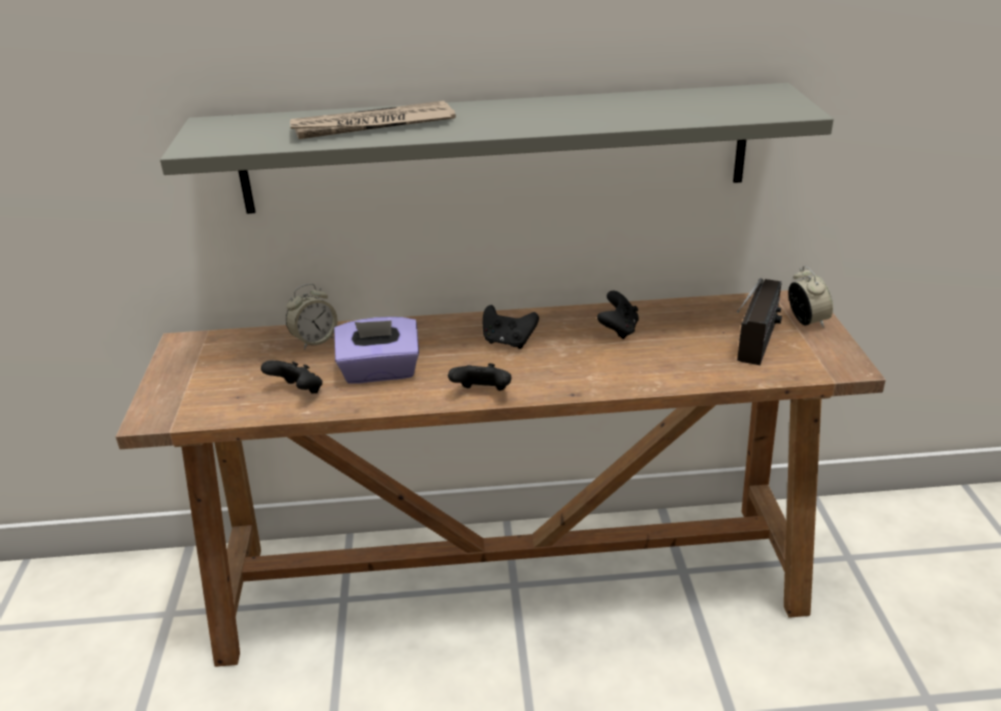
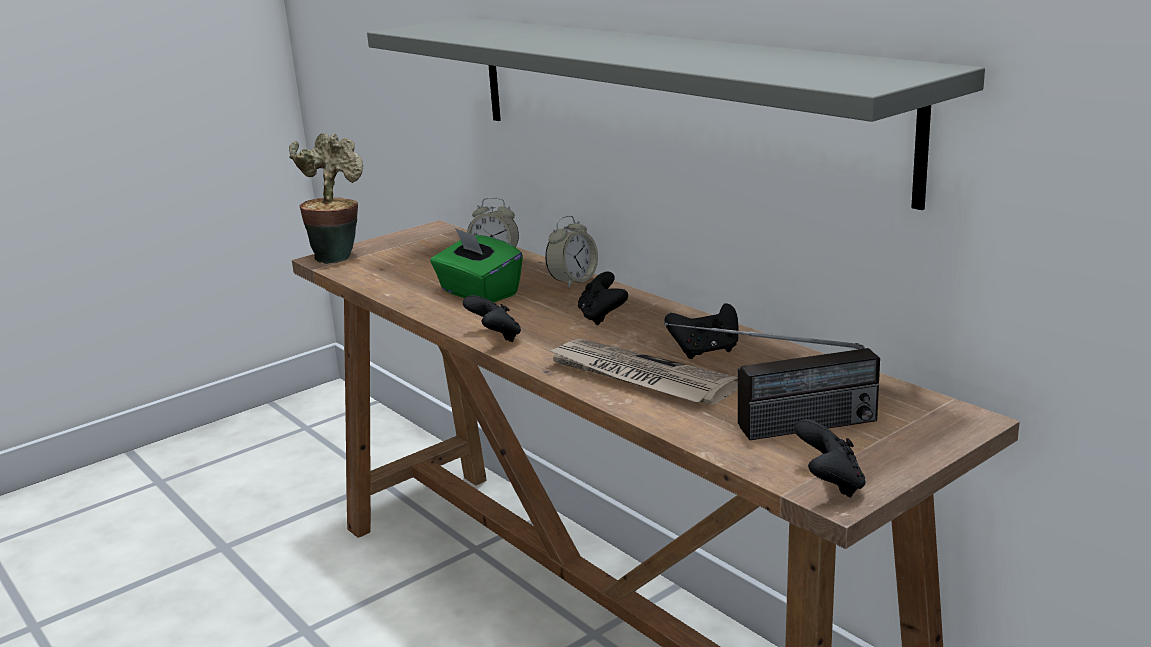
camera: 55 degrees right, 10 degrees down
black game controller [261,360,322,393] -> black game controller moved to [794,419,866,498]
newspaper [290,101,456,139] -> newspaper moved to [546,339,738,405]
purple tissue box [334,317,419,384] -> green tissue box [430,228,523,302]
alarm clock [789,265,833,327] -> alarm clock moved to [545,215,598,288]
none -> potted plant [289,133,363,264]

